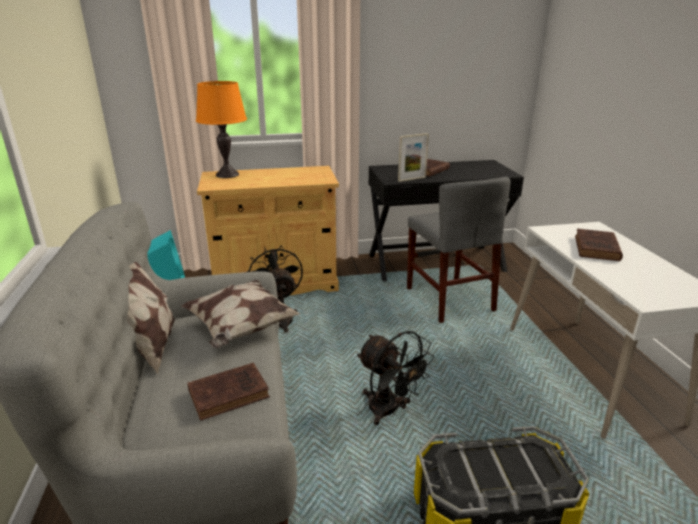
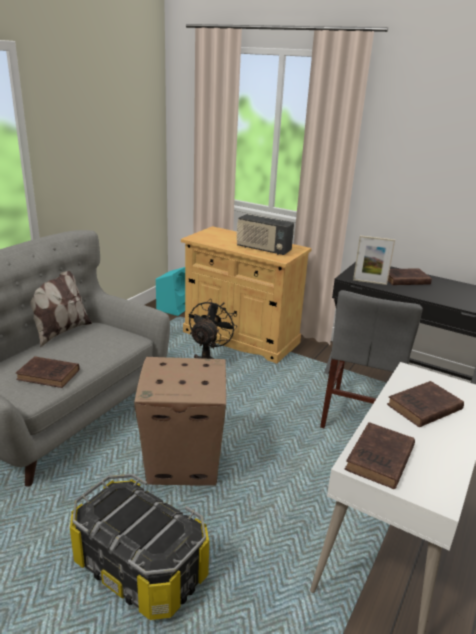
camera: 40 degrees right, 0 degrees up
pillow [181,280,301,348] -> none
orange table lamp [196,81,247,178] -> none
black fan [357,331,435,425] -> cardboard box [134,357,226,486]
none -> radio [236,214,294,255]
none -> brown book [345,422,415,489]

